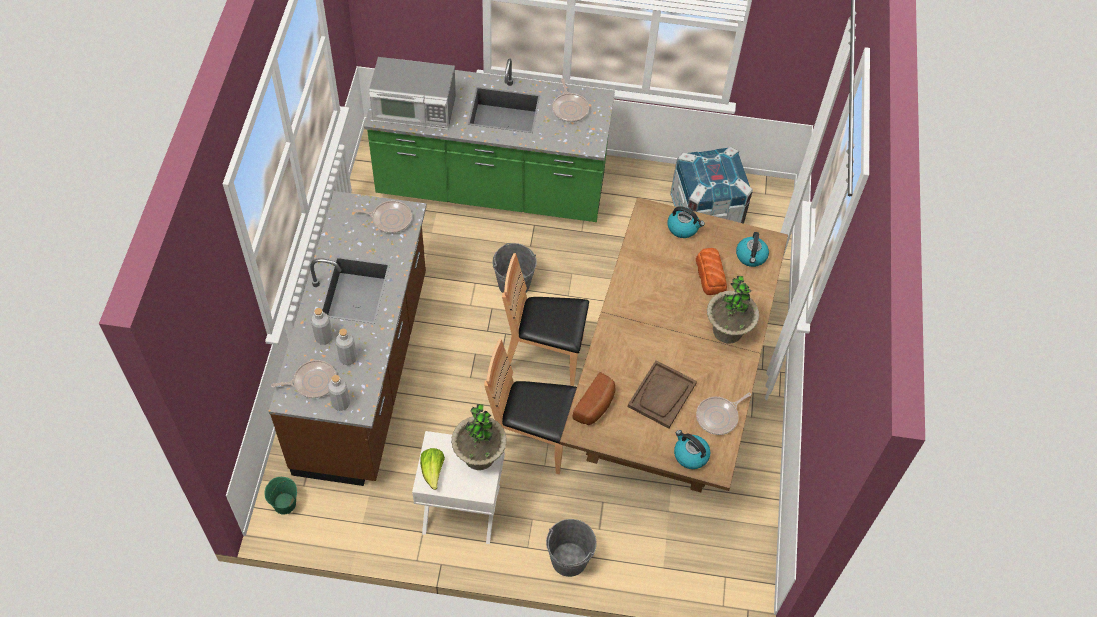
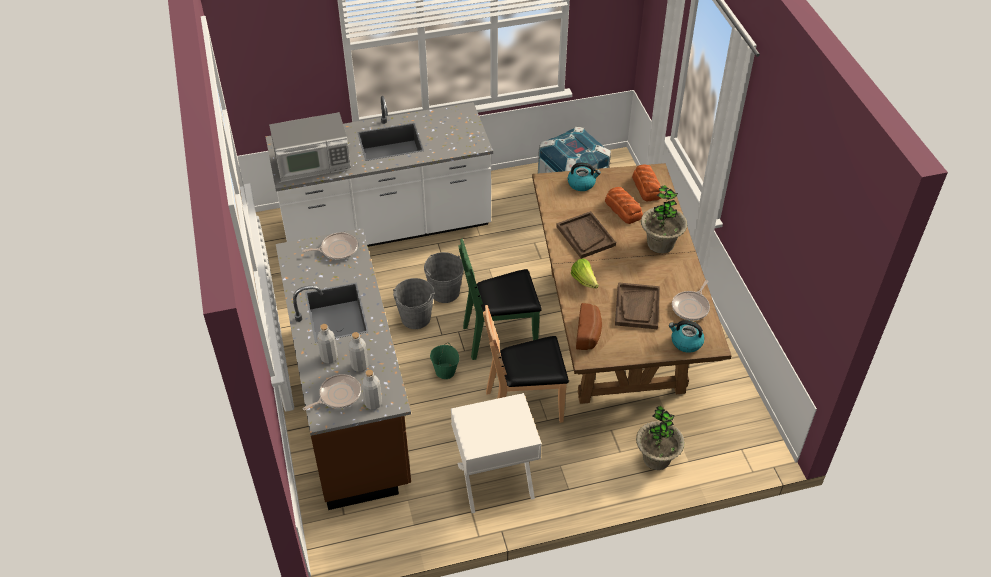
camera: 20 degrees left, 10 degrees down
green bucket [264,477,297,514] -> green bucket moved to [430,343,459,379]
green counter [364,59,615,222] -> white counter [265,96,493,247]
lettuce [420,448,445,490] -> lettuce moved to [571,258,599,288]
potted plant [451,404,507,470] -> potted plant moved to [636,406,685,470]
brown chair [502,253,589,386] -> green chair [458,238,542,360]
grey bucket [546,519,597,577] -> grey bucket moved to [393,278,435,329]
frying pan [552,78,589,122] -> none
kettle [736,232,769,267] -> bread [632,165,662,202]
none -> brown tray [556,211,616,259]

